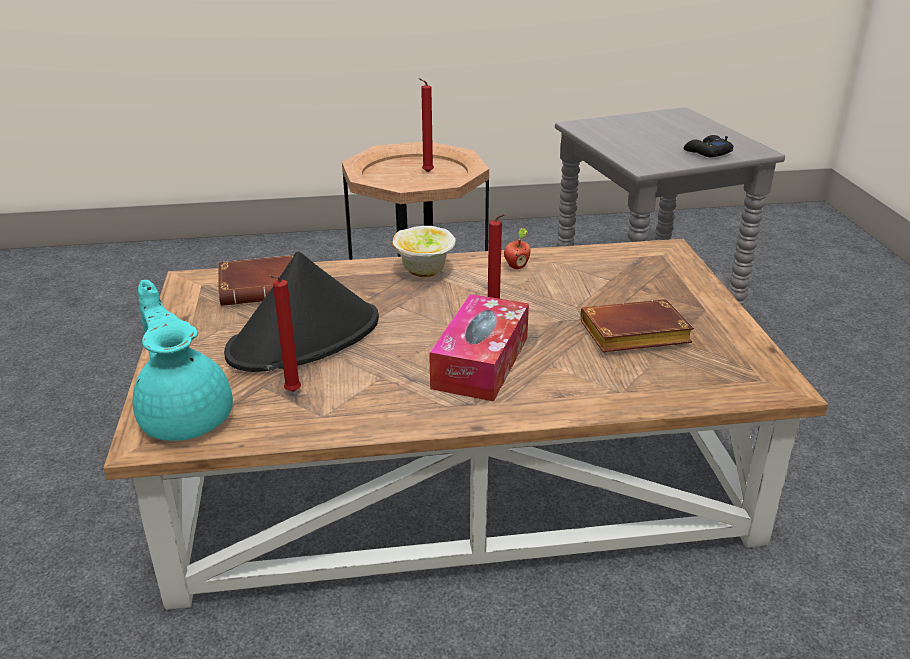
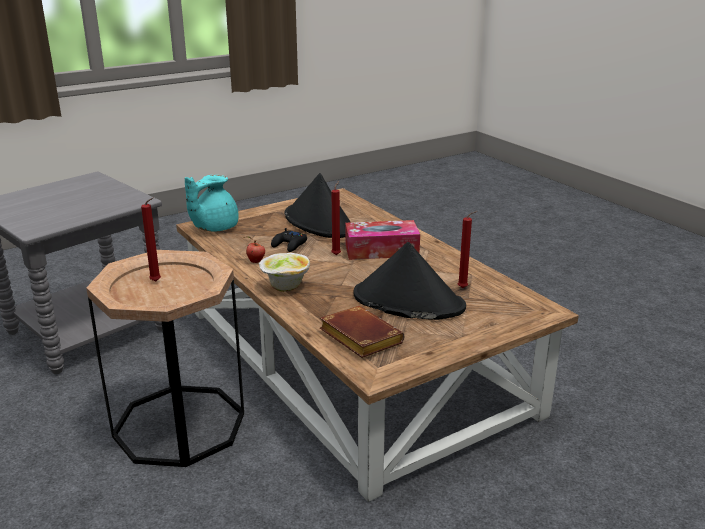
camera: 115 degrees left, 5 degrees down
turquoise teapot [133,280,233,441] -> turquoise teapot moved to [185,175,239,231]
brown book [581,299,694,352] -> black hat [285,173,351,238]
black game controller [684,135,734,157] -> black game controller moved to [271,228,307,252]

